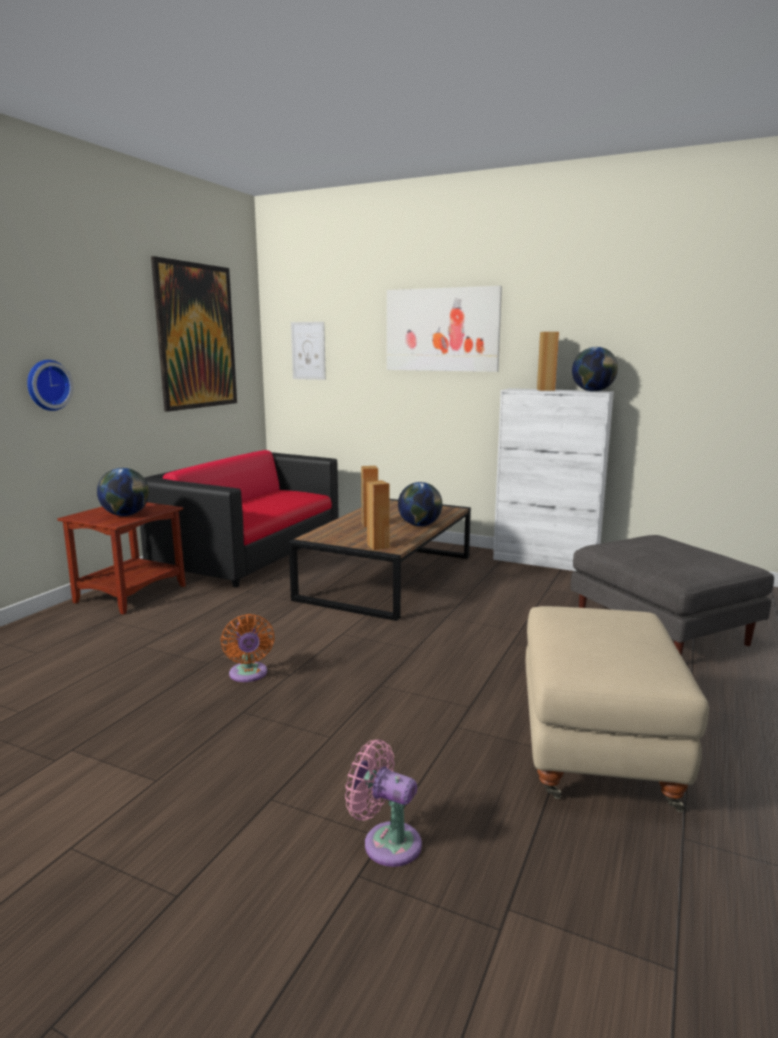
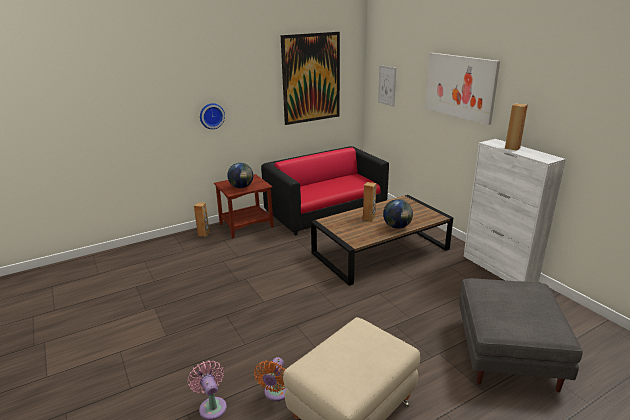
camera: 35 degrees right, 10 degrees up
orange fan [220,614,275,682] -> orange fan moved to [254,357,287,401]
brown speaker [367,480,389,550] -> brown speaker moved to [194,202,210,237]
globe [572,347,618,392] -> none

